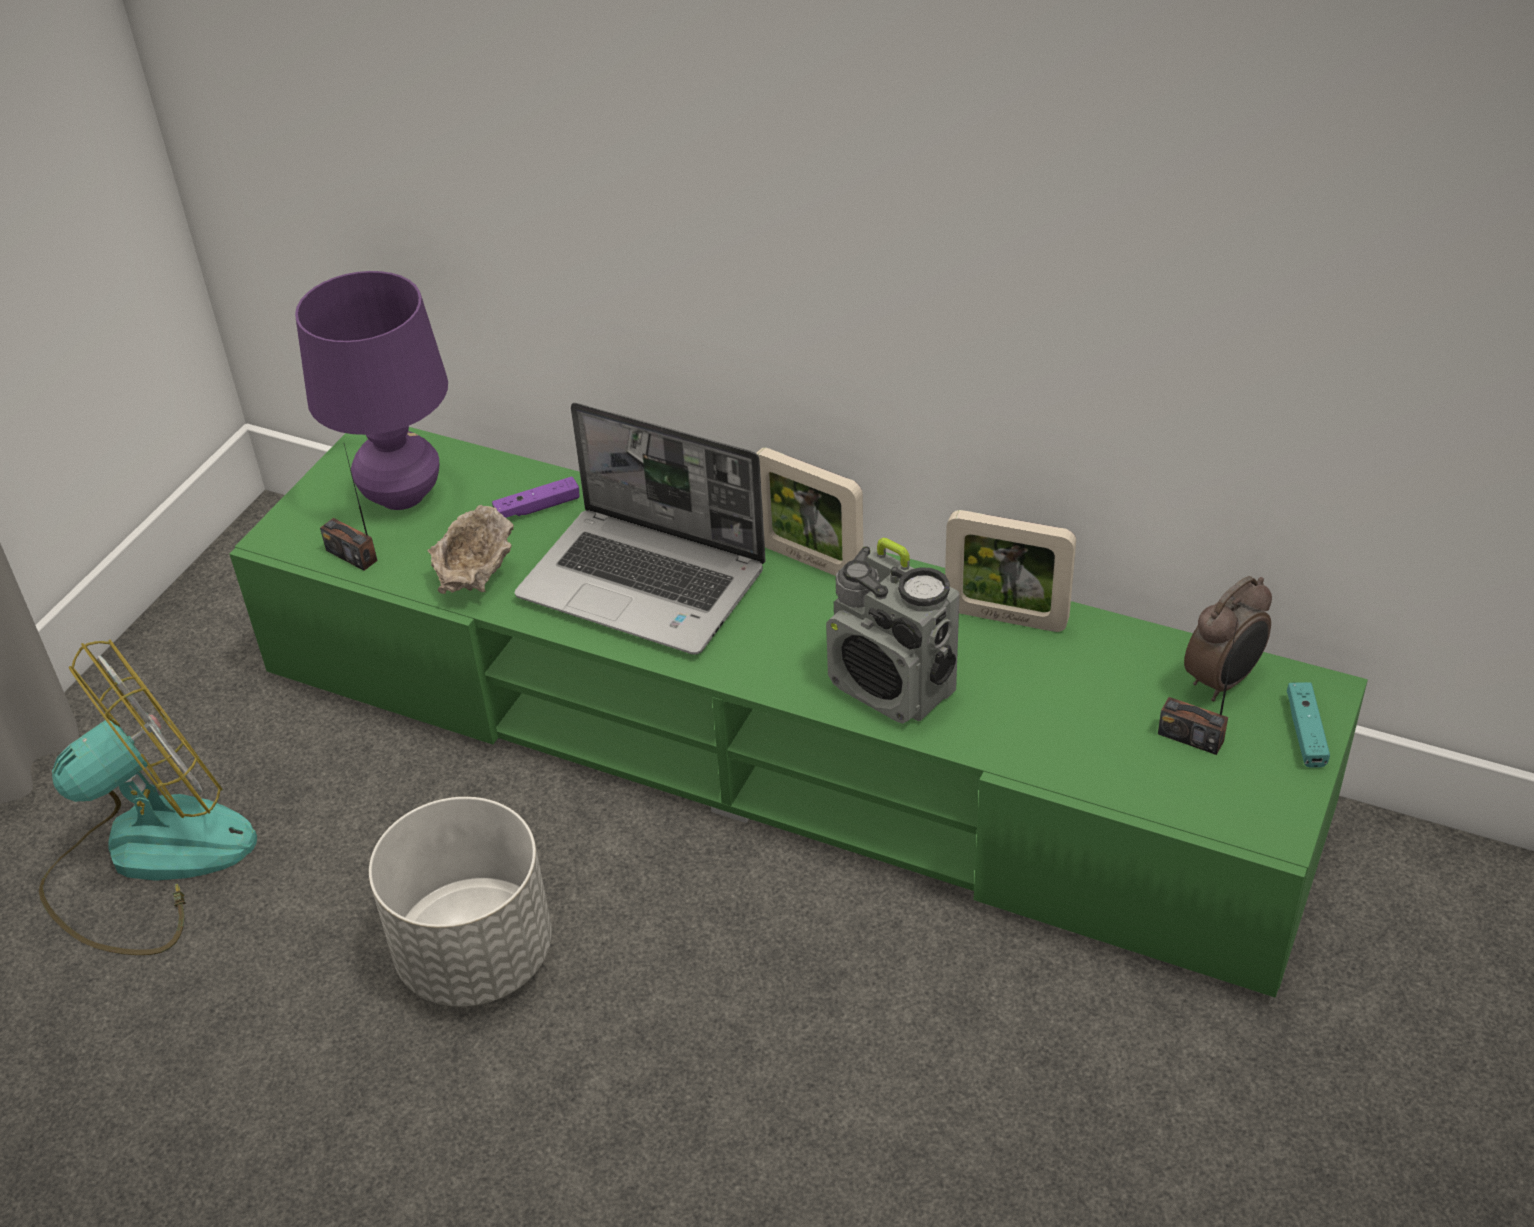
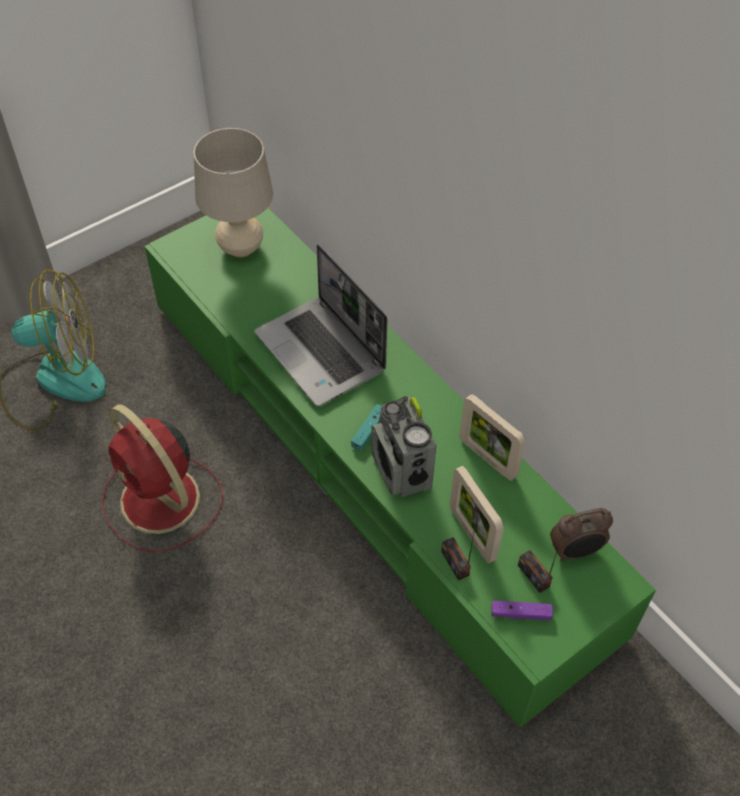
camera: 25 degrees right, 10 degrees up
purple table lamp [295,271,448,510] -> beige table lamp [194,128,273,257]
radio [320,445,378,571] -> radio moved to [441,523,476,580]
grey planter [369,797,552,1007] -> red fan [102,405,223,553]
beige bowl [428,505,514,594] -> none
purple game controller [492,476,580,518] -> purple game controller moved to [491,600,553,620]
picture frame [756,447,863,576] -> picture frame moved to [450,466,504,564]
turquoise game controller [1287,682,1330,768] -> turquoise game controller moved to [351,404,382,451]

